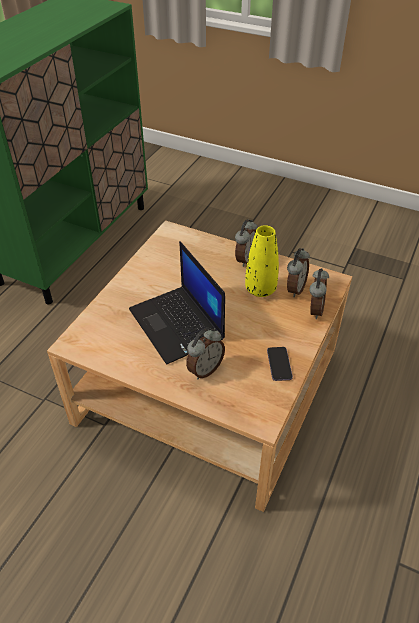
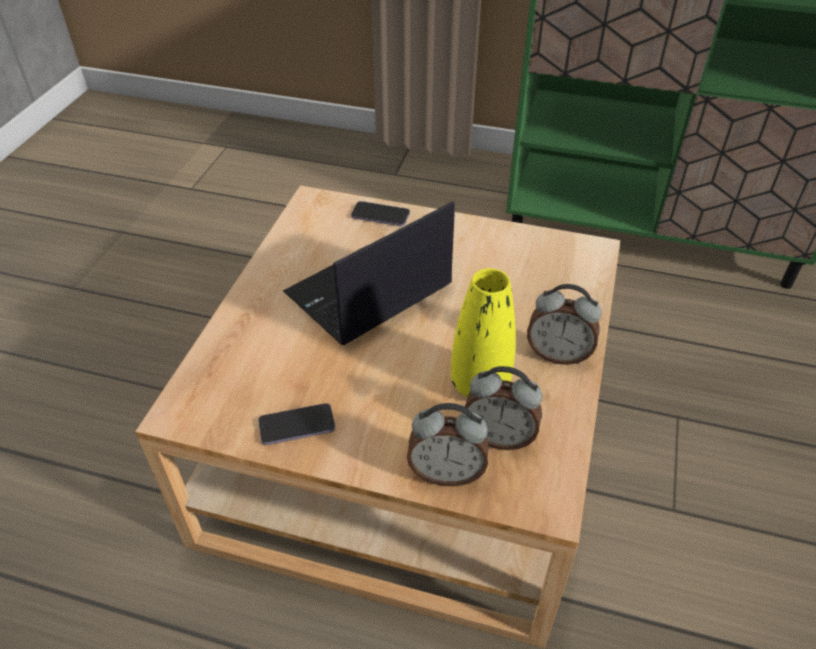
camera: 80 degrees right, 0 degrees up
alarm clock [186,328,225,379] -> none
none -> phone [351,201,410,226]

